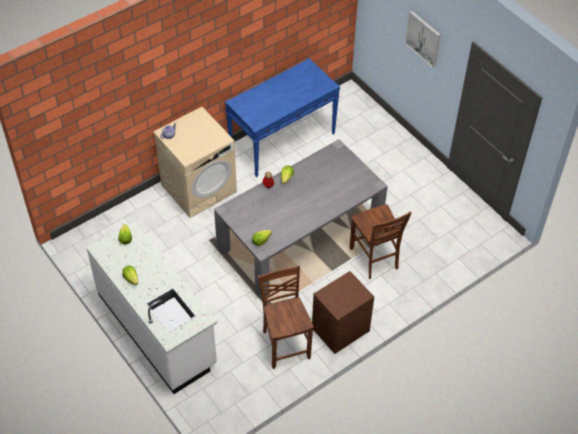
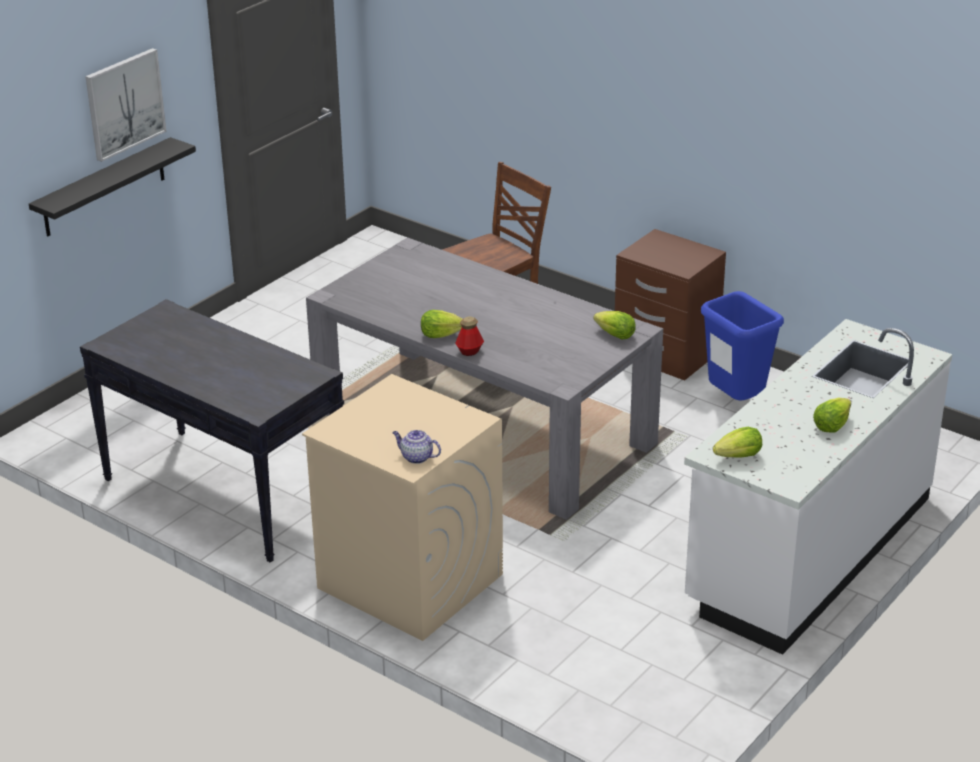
camera: 105 degrees left, 20 degrees down
blue console table [225,58,340,177] -> black console table [80,299,344,563]
brown chair [258,265,314,369] -> blue trash can [701,291,784,401]
none -> black shelf [29,137,196,236]

